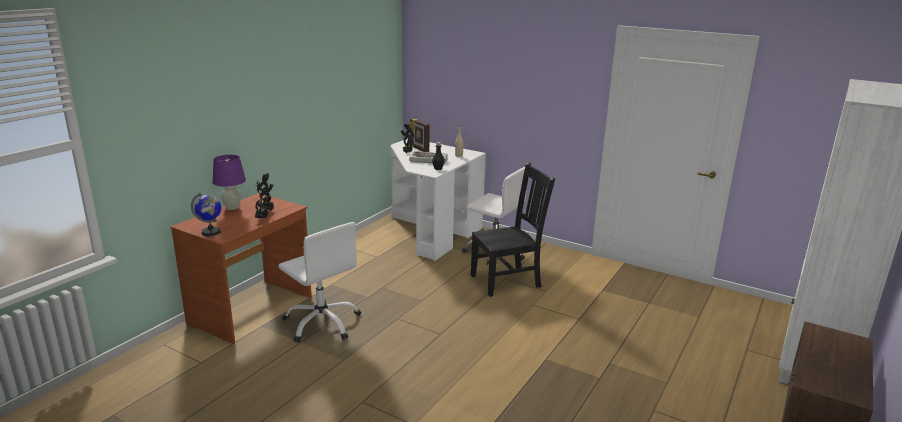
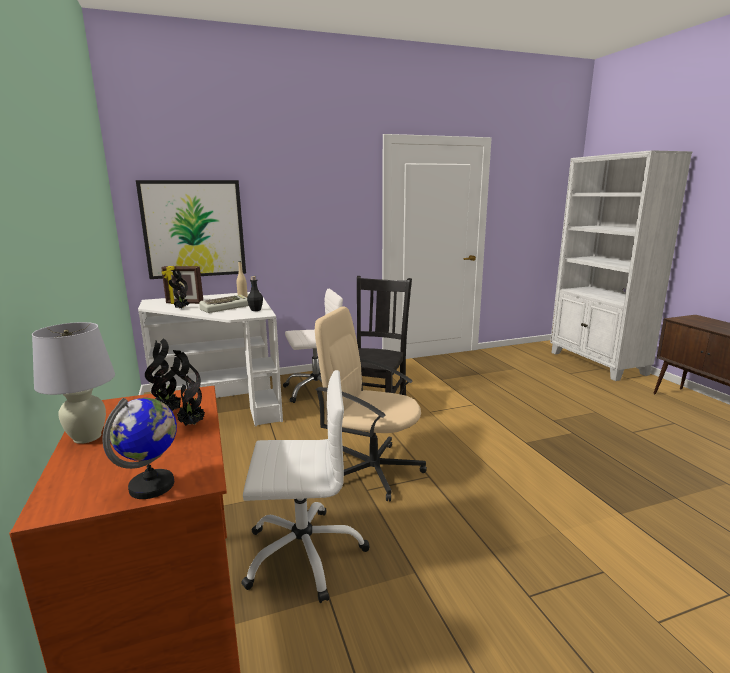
camera: 50 degrees left, 5 degrees down
purple table lamp [213,155,246,210] -> white table lamp [32,322,115,444]
none -> picture [136,180,246,279]
none -> beige office chair [315,306,427,501]

